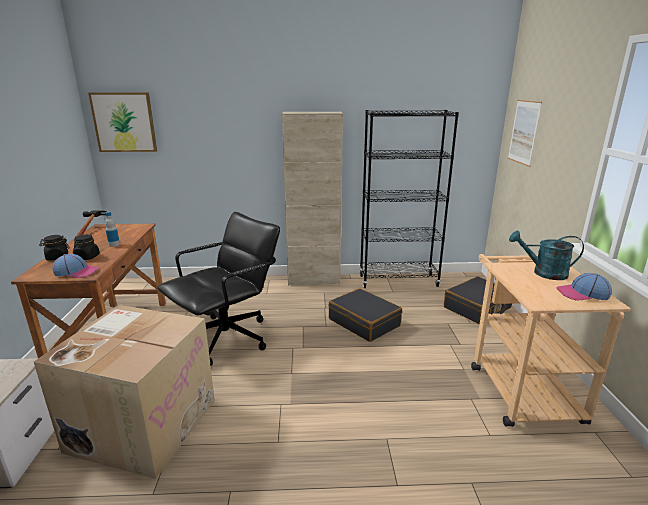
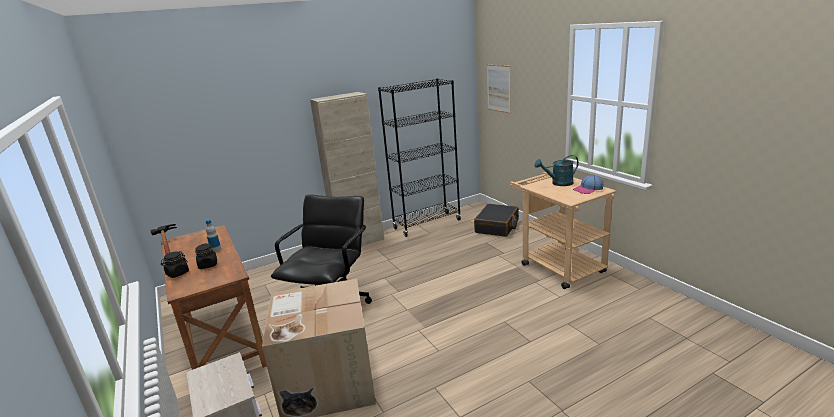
camera: 25 degrees left, 0 degrees up
cap [52,254,99,278] -> none
picture [88,92,157,152] -> none
black suitcase [328,288,402,342] -> none

